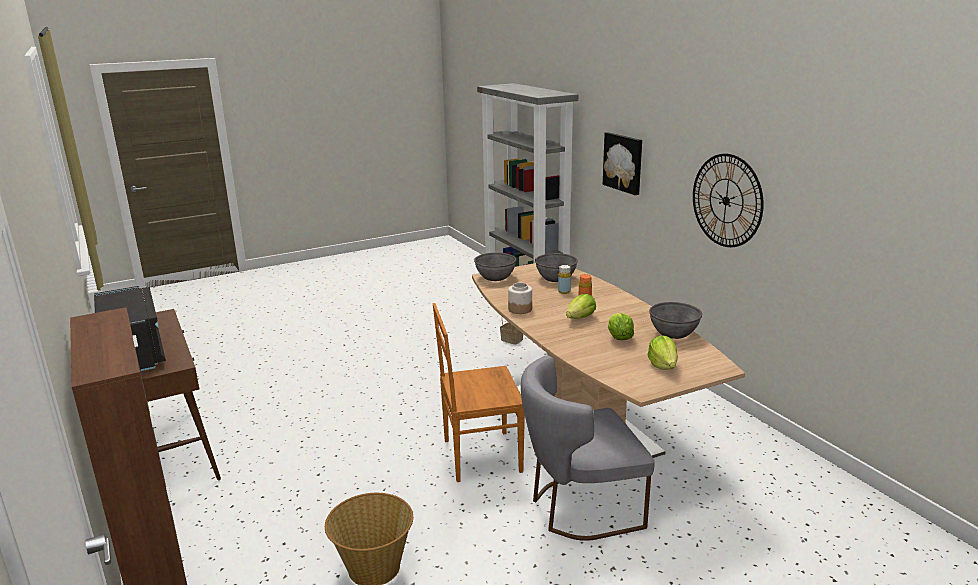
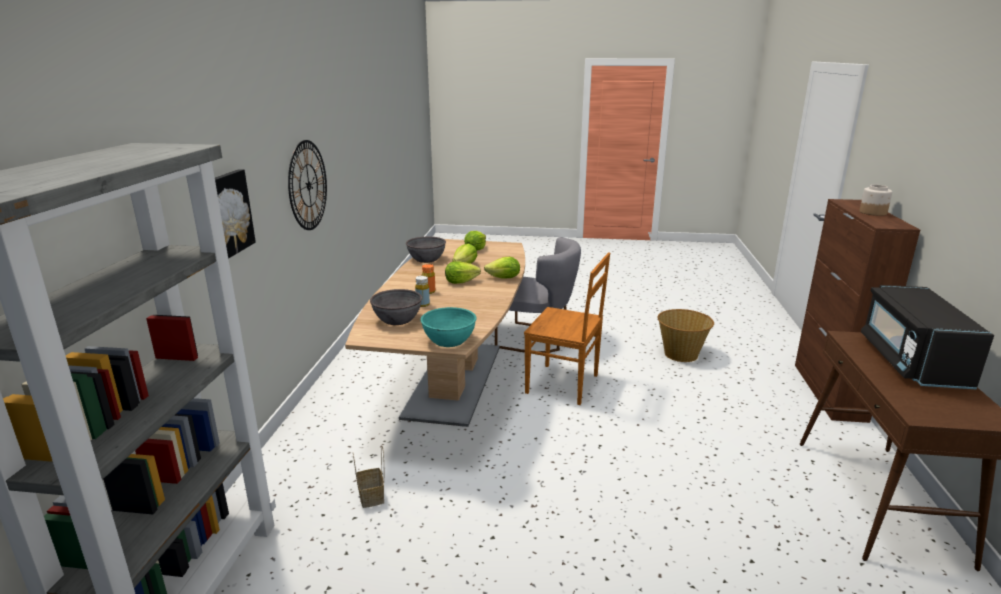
camera: 145 degrees left, 0 degrees up
grey bowl [474,253,517,281] -> turquoise bowl [420,307,477,347]
jar [508,283,532,314] -> jar moved to [859,185,893,216]
none -> lettuce [484,257,520,279]

